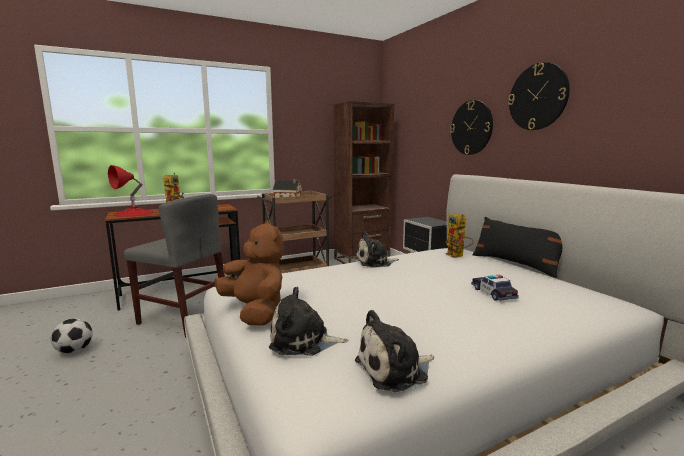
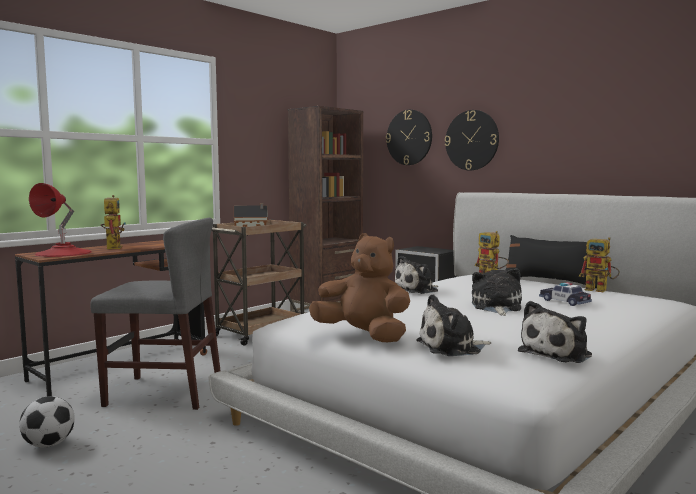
camera: 20 degrees left, 5 degrees down
wall clock [508,62,570,130] -> wall clock moved to [386,110,432,165]
none -> plush toy [472,268,522,316]
none -> toy robot [579,237,620,292]

